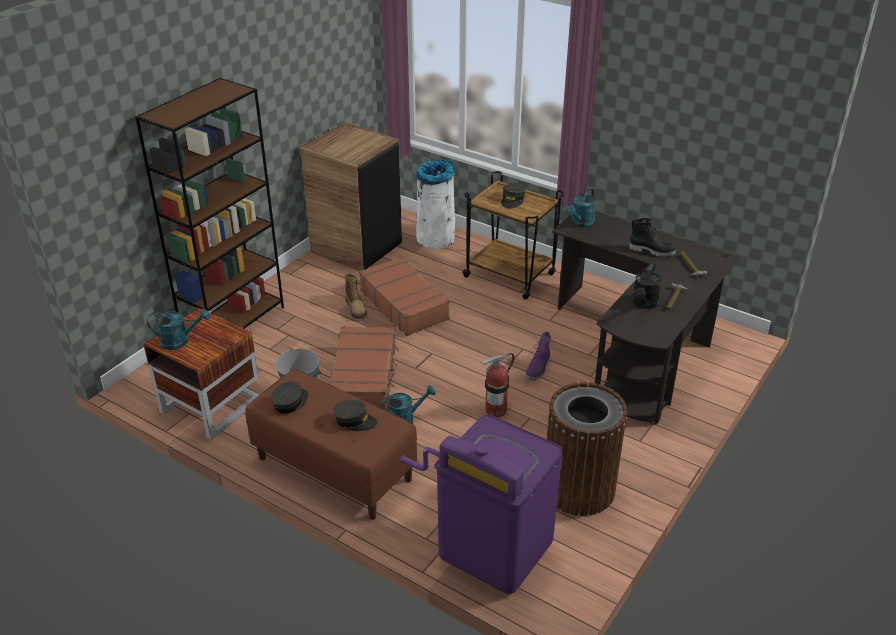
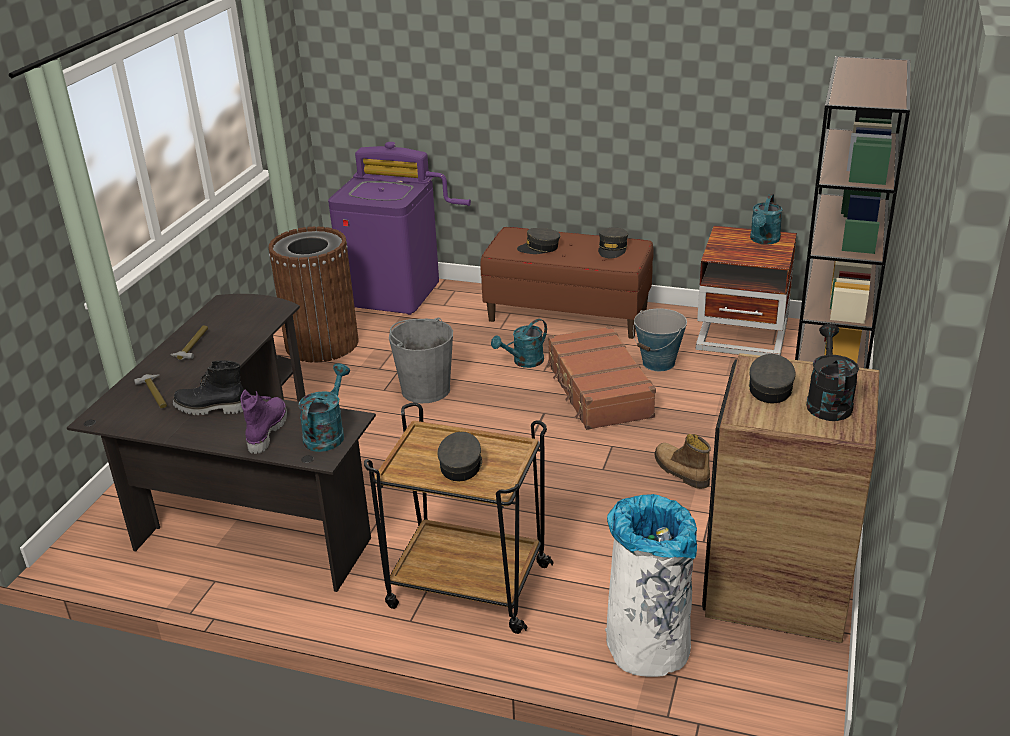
camera: 165 degrees right, 5 degrees down
turquoise watering can [147,309,210,350] -> turquoise watering can turned 45 degrees counterclockwise [750,194,783,244]
brown suitcase [359,257,450,336] -> none
fire extinguisher [481,353,514,418] -> grey bucket [389,318,453,403]
purple boot [526,331,551,380] -> purple boot moved to [240,390,287,454]
black watering can [633,263,662,309] -> black watering can moved to [806,324,859,421]
none -> grey cap [749,354,795,403]

